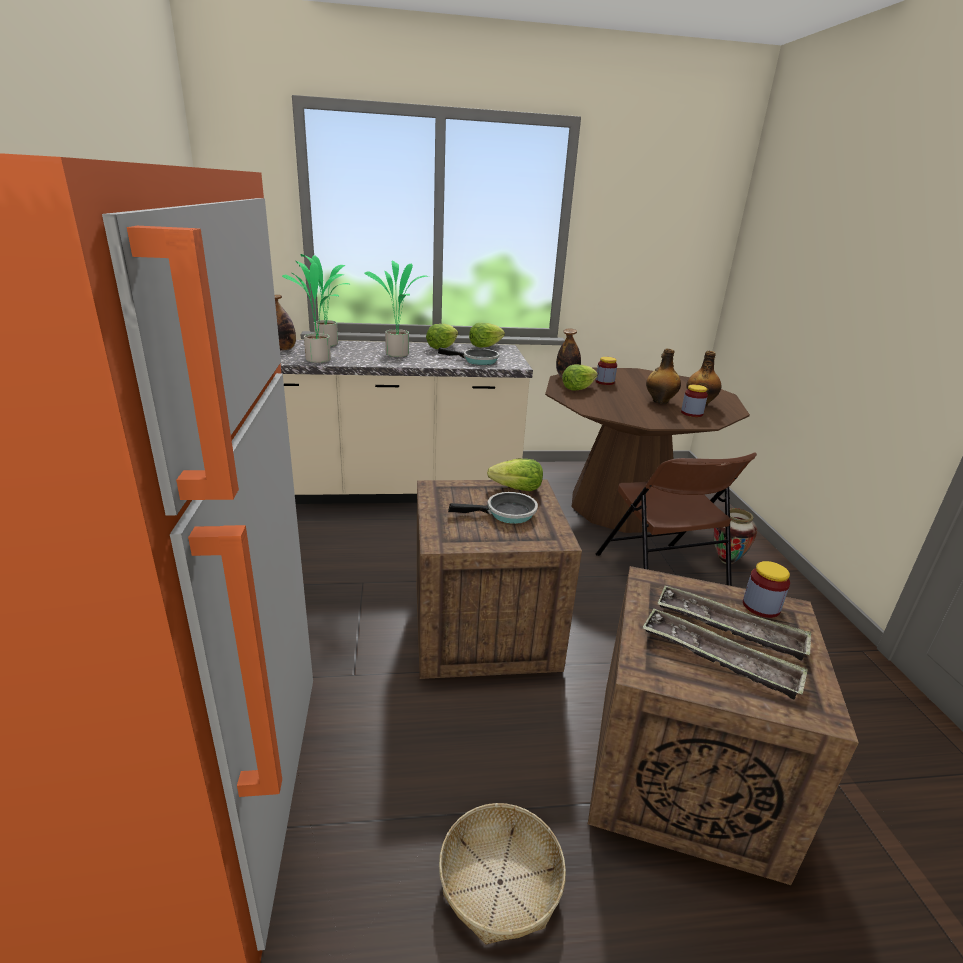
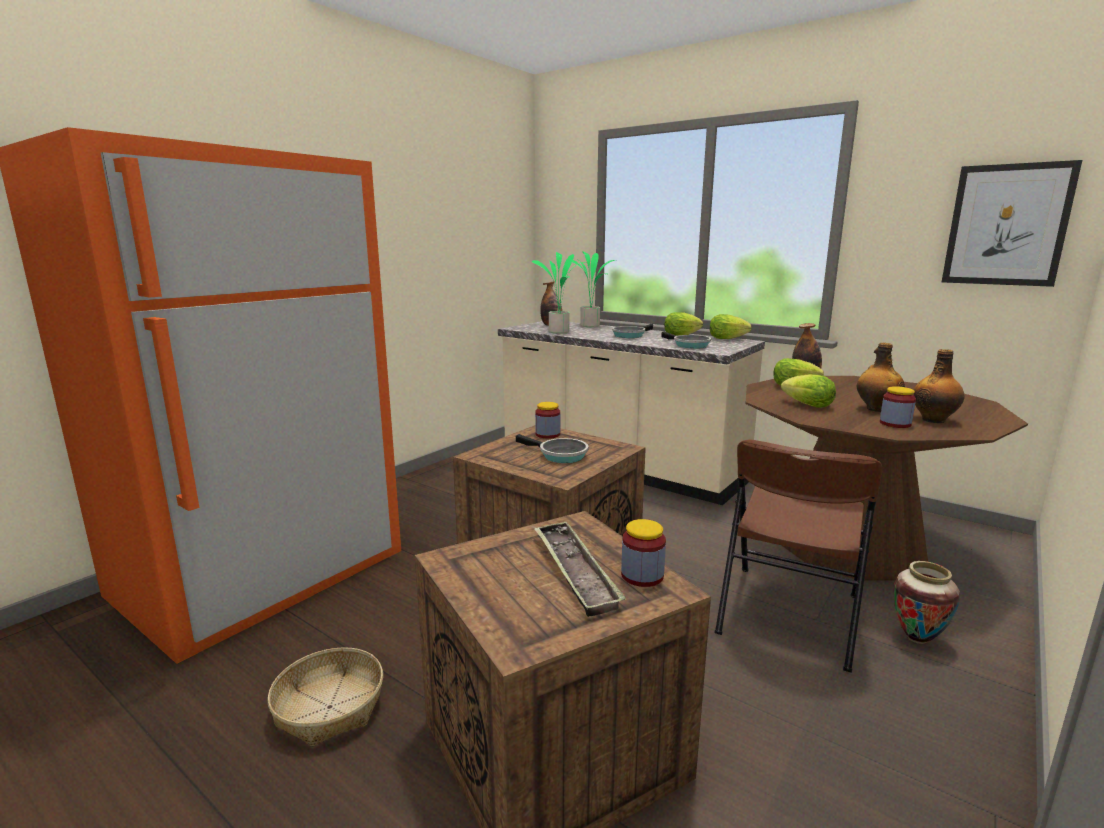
camera: 45 degrees right, 10 degrees down
potted plant [364,261,429,357] -> frying pan [612,324,653,338]
lettuce [487,459,543,491] -> lettuce moved to [781,374,836,408]
jar [596,357,617,385] -> jar moved to [535,402,560,439]
tray [642,609,808,700] -> none
none -> picture [942,160,1082,287]

